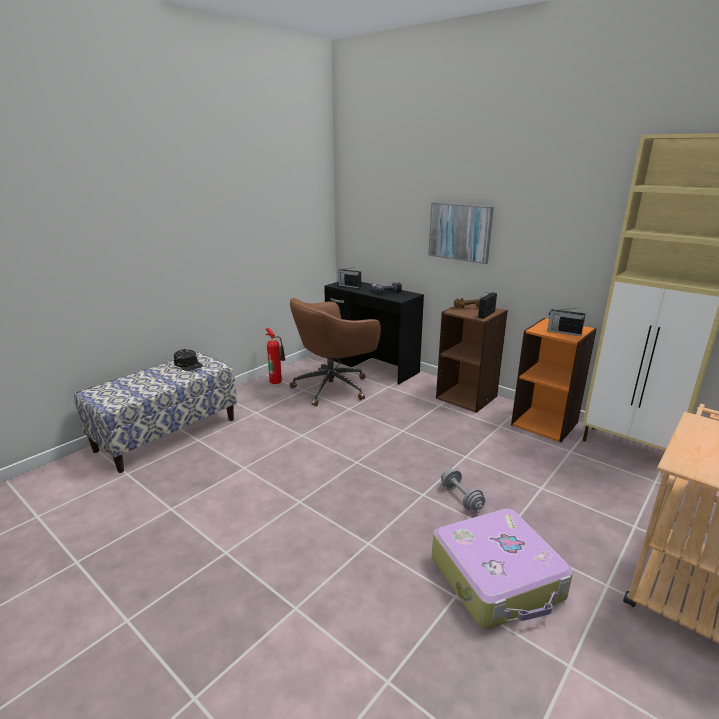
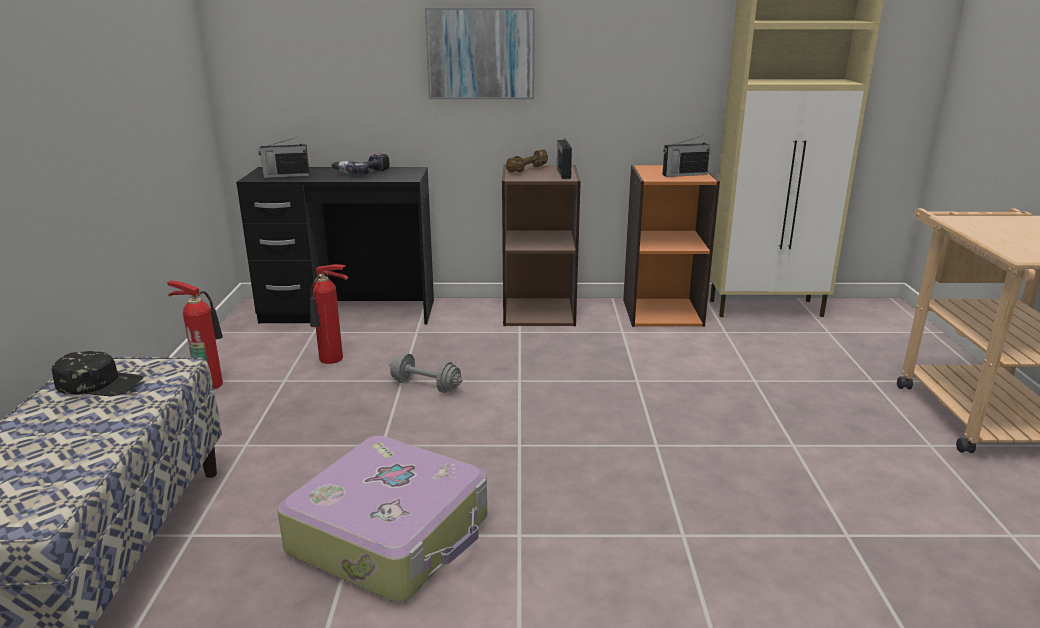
camera: 40 degrees left, 0 degrees up
brown office chair [290,298,381,406] -> fire extinguisher [310,264,349,364]
suitcase [432,509,573,629] -> suitcase moved to [277,436,487,602]
grey dumbbell [441,468,485,512] -> grey dumbbell moved to [390,353,462,393]

